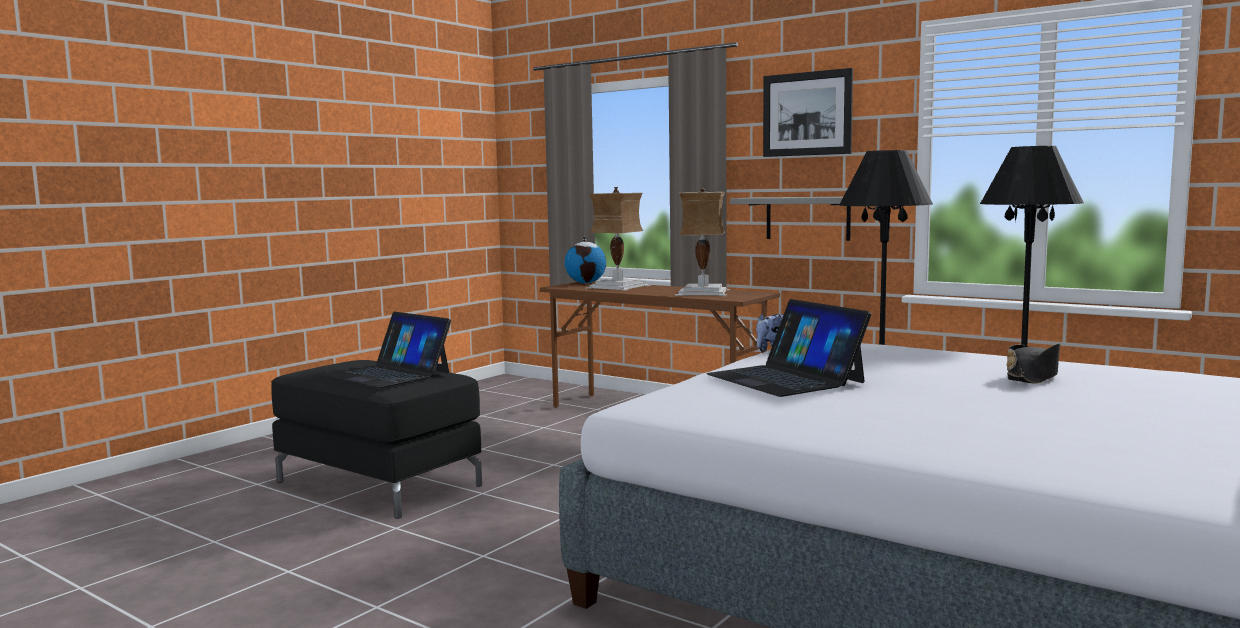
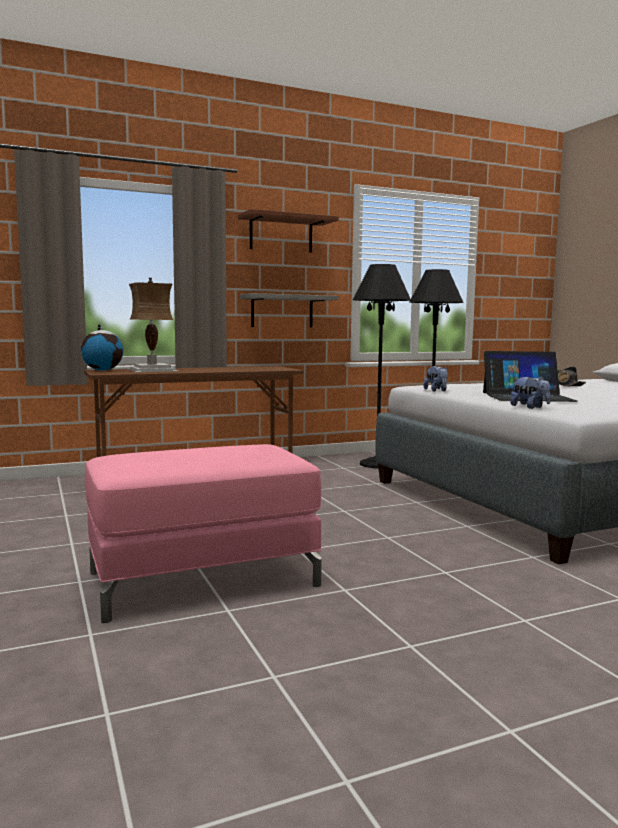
camera: 60 degrees left, 0 degrees up
black ottoman [271,360,482,519] -> pink ottoman [85,444,322,623]
laptop [325,312,451,388] -> none
table lamp [674,185,730,296] -> none
picture [763,68,853,157] -> brown shelf [238,209,339,253]
none -> plush toy [510,376,551,409]

